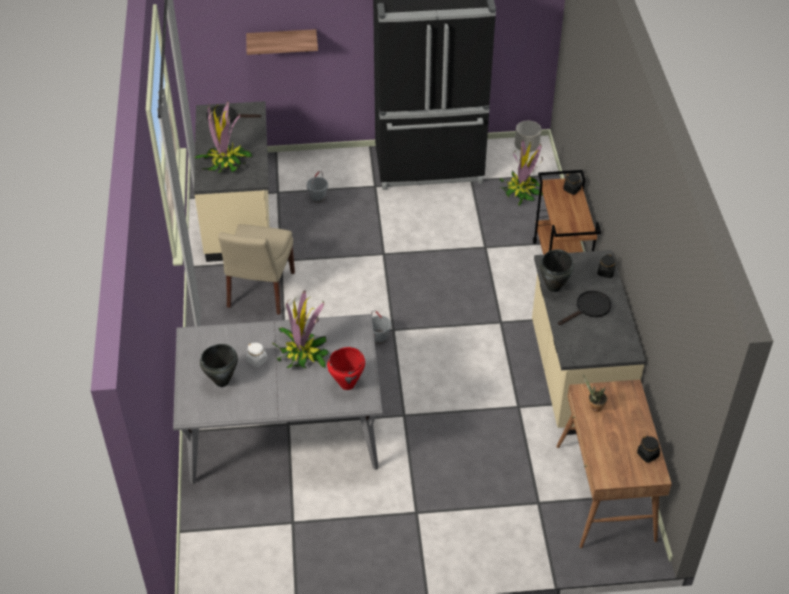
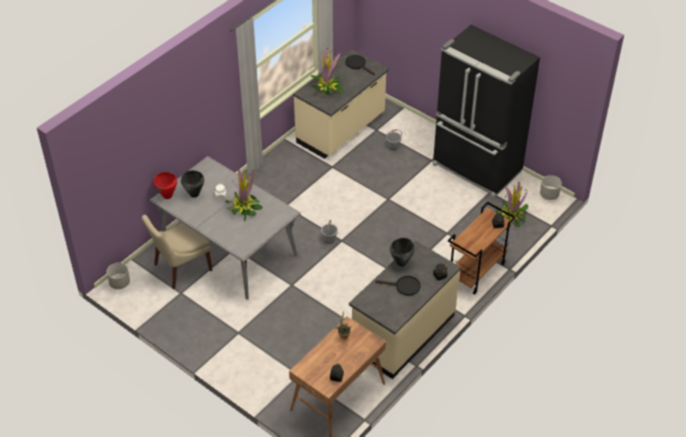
camera: 45 degrees right, 0 degrees up
beige chair [218,224,295,315] -> beige chair moved to [142,215,212,289]
shelf [246,29,318,55] -> none
red cooking pot [327,347,365,390] -> red cooking pot moved to [154,172,177,199]
none -> grey planter [107,263,130,289]

